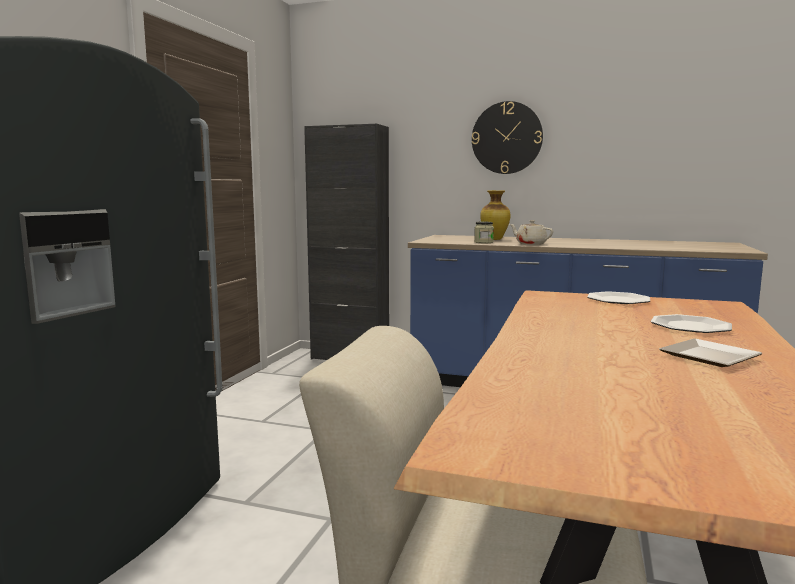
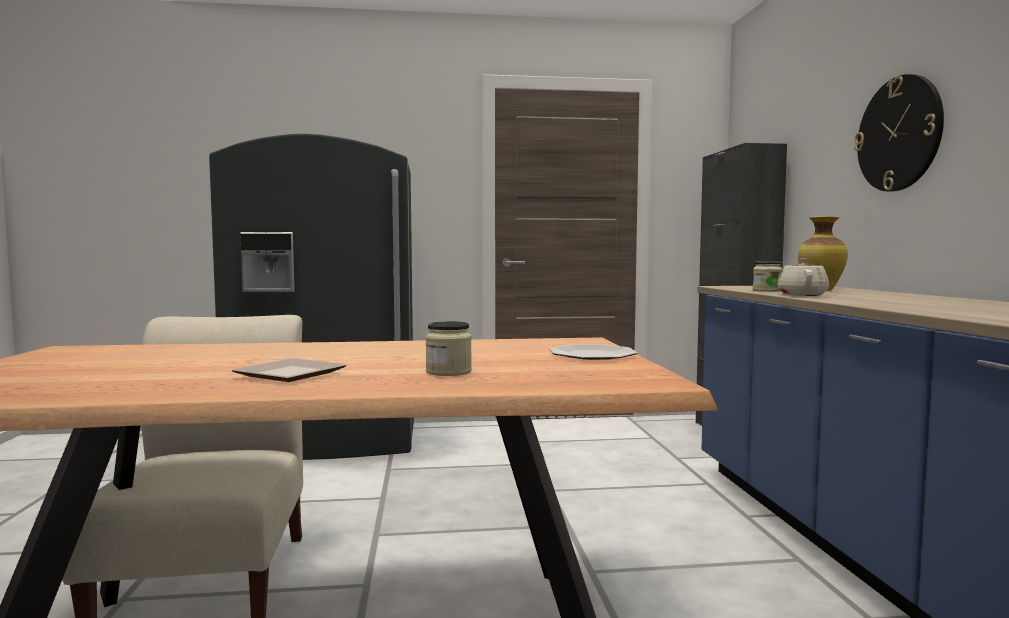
camera: 65 degrees right, 5 degrees down
plate [651,314,732,333] -> jar [425,321,472,376]

